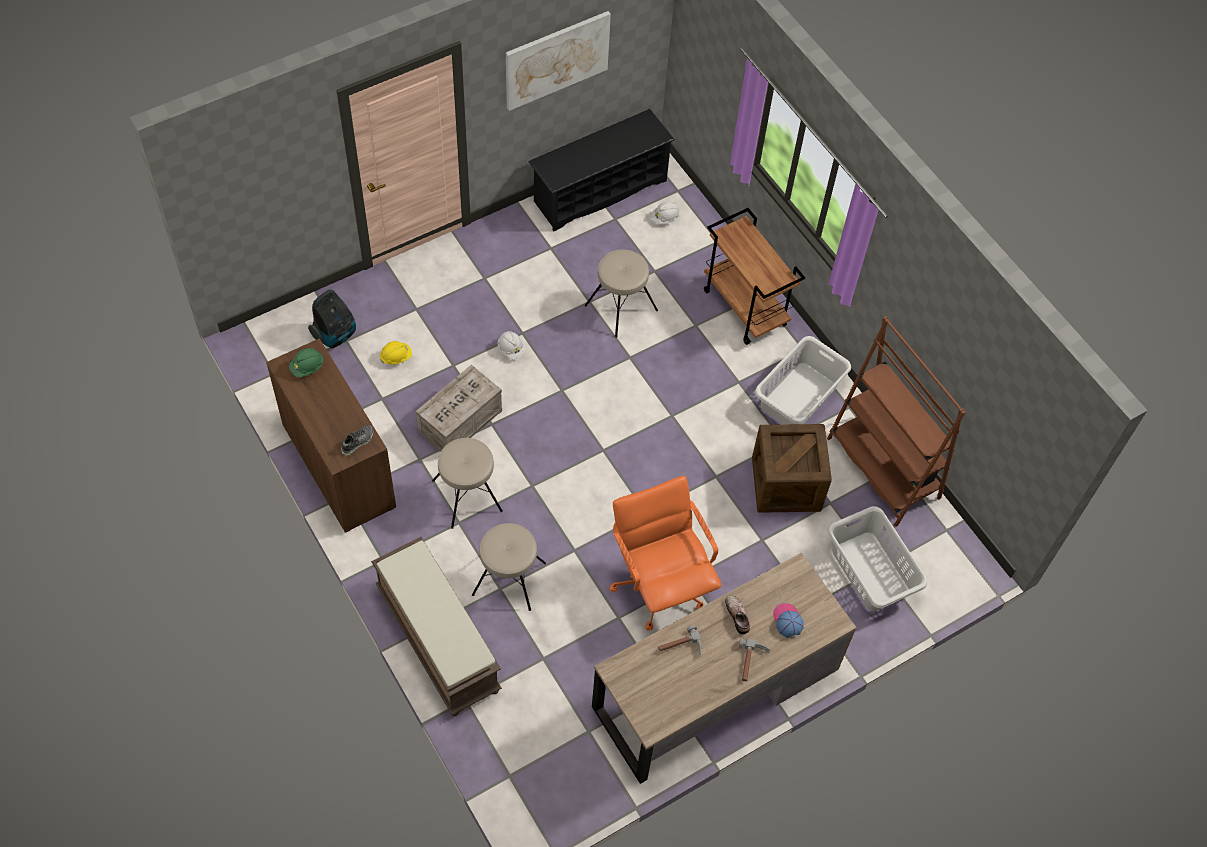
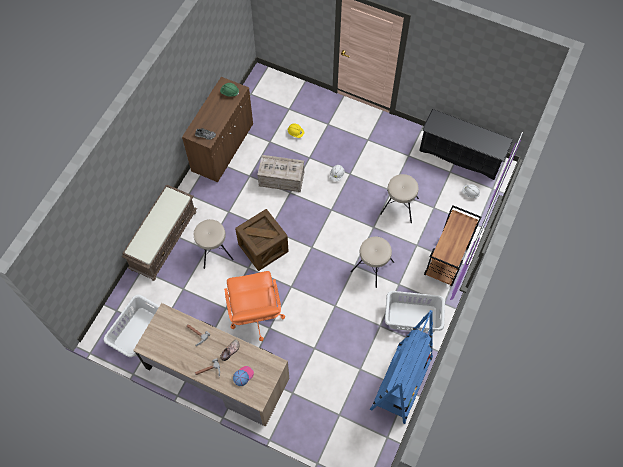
camera: 60 degrees right, 5 degrees up
vacuum cleaner [308,289,356,348] -> none
beige stool [432,438,503,529] -> beige stool moved to [350,237,394,288]
picture [506,11,611,111] -> none
orange office chair [610,476,722,630] -> orange office chair turned 135 degrees clockwise [224,271,285,341]
crate [752,424,832,513] -> crate moved to [235,209,288,271]
brown bookcase [827,316,966,527] -> blue bookcase [370,310,433,424]
grey laundry basket [827,506,927,611] -> grey laundry basket moved to [104,294,159,357]

